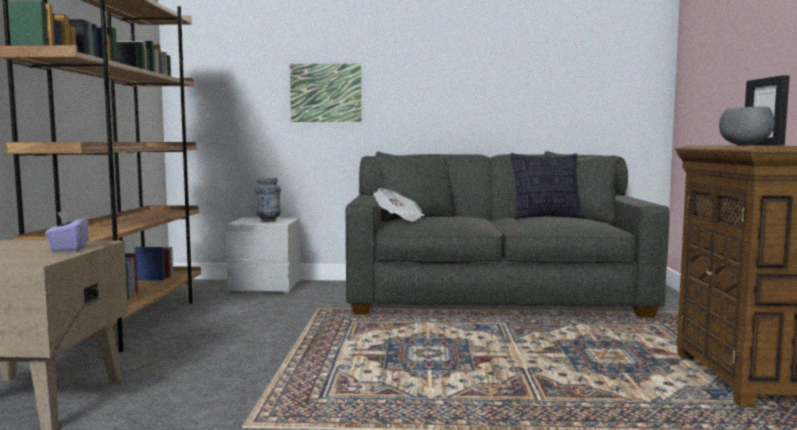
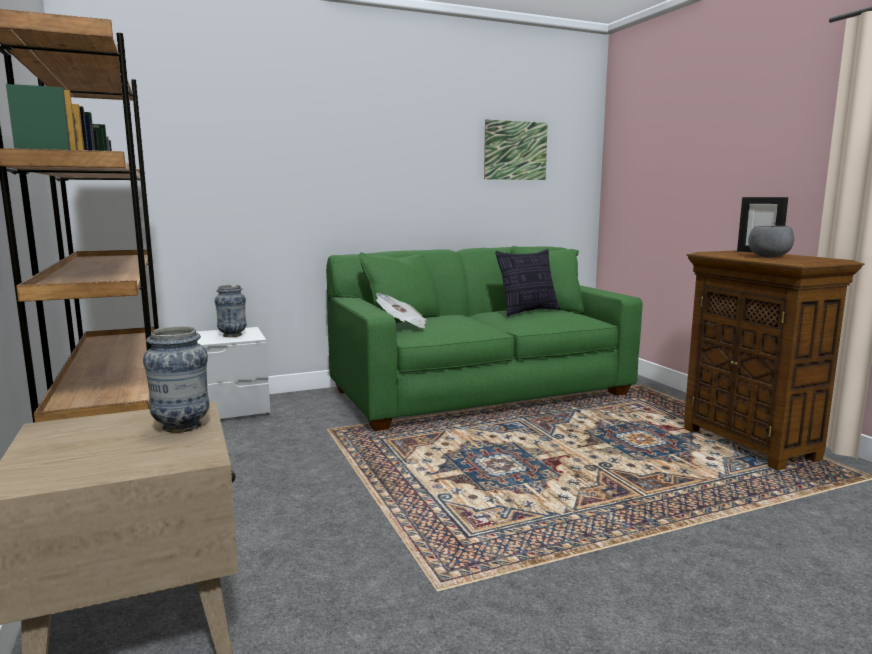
camera: 25 degrees left, 5 degrees up
purple tissue box [45,210,88,252] -> vase [143,326,209,433]
picture [290,63,361,122] -> picture moved to [484,119,548,180]
grey sofa [345,151,670,318] -> green sofa [326,246,643,431]

